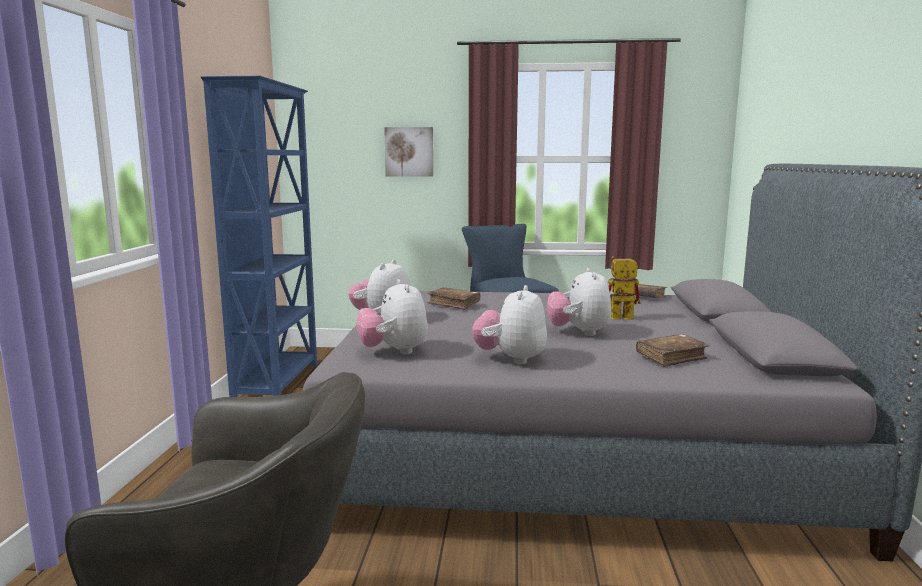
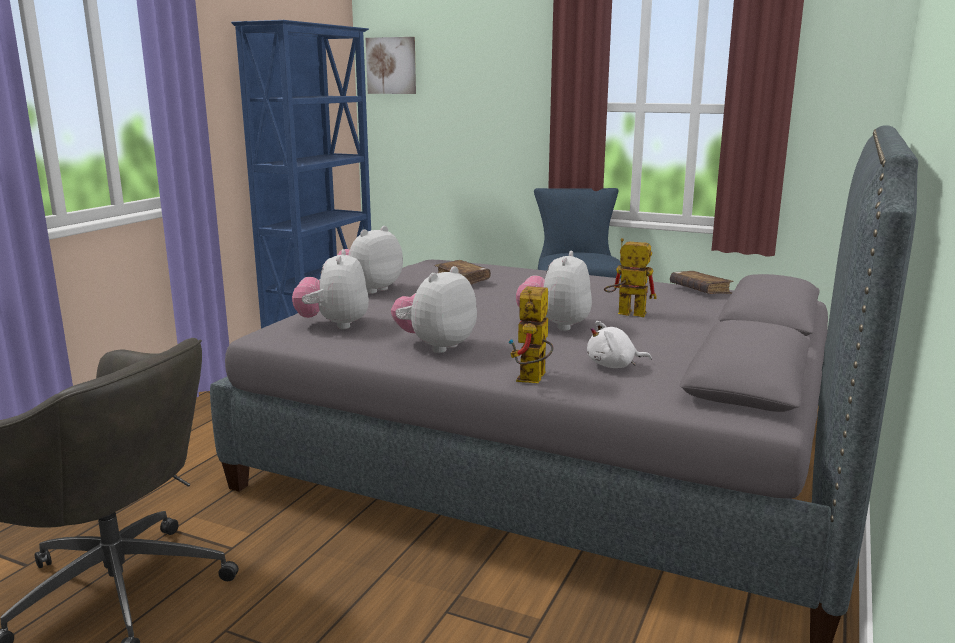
camera: 20 degrees right, 5 degrees up
picture [384,127,433,177] -> picture moved to [366,37,416,94]
brown book [636,334,709,367] -> white plush toy [587,321,652,368]
none -> toy robot [508,286,553,383]

